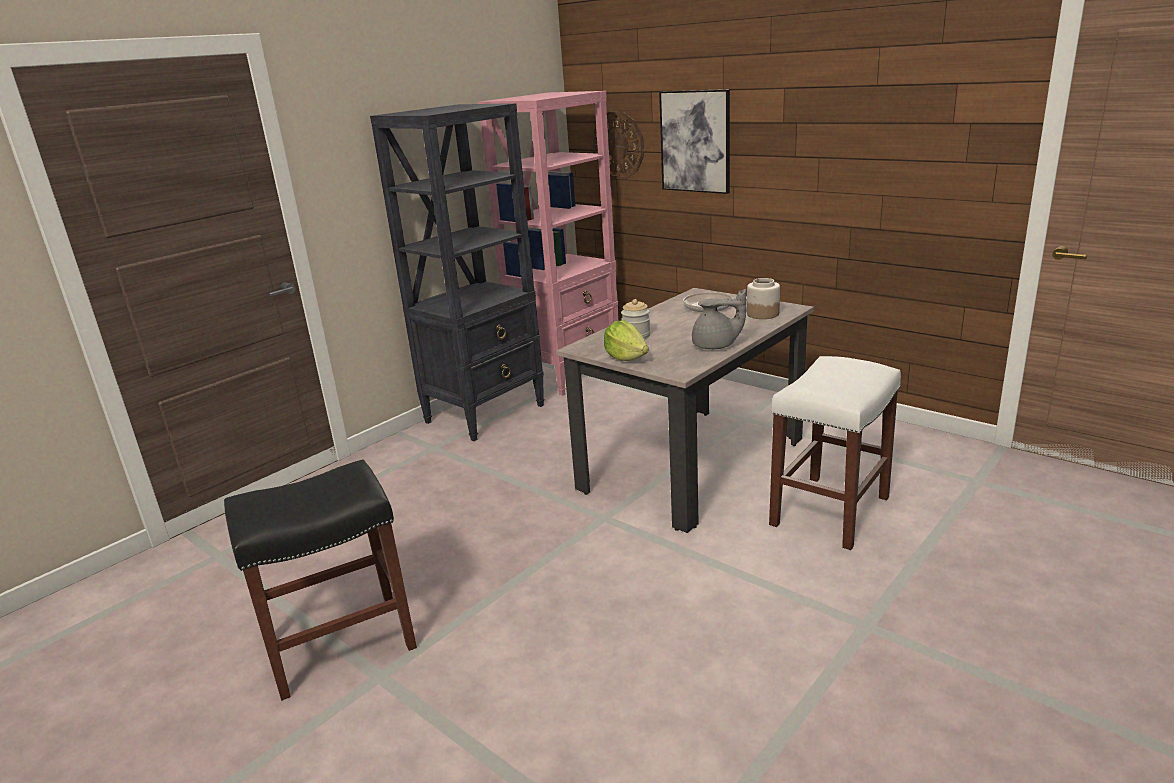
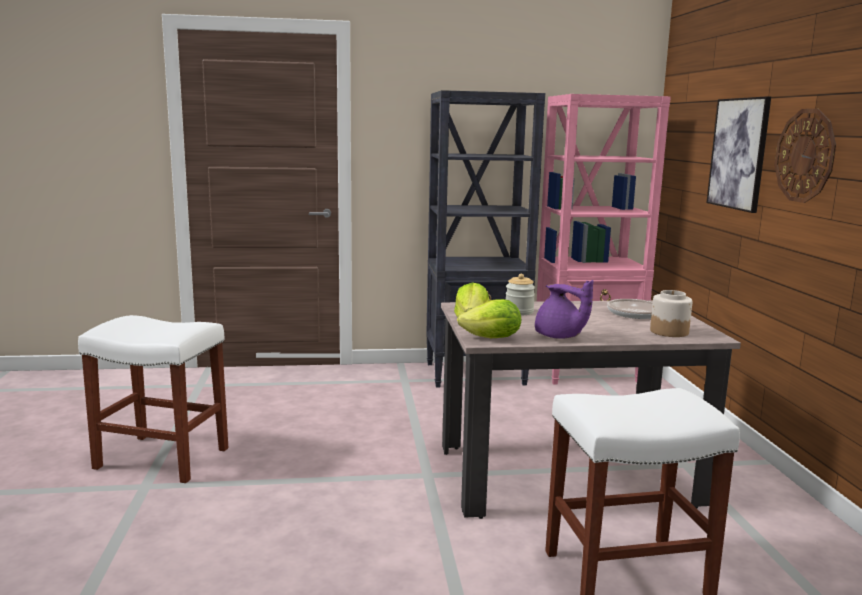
camera: 40 degrees right, 10 degrees down
black stool [224,459,417,700] -> white stool [78,315,229,483]
wall clock [592,111,644,180] -> wall clock moved to [774,109,836,203]
grey teapot [692,289,746,349] -> purple teapot [535,280,593,339]
none -> lettuce [457,299,521,338]

